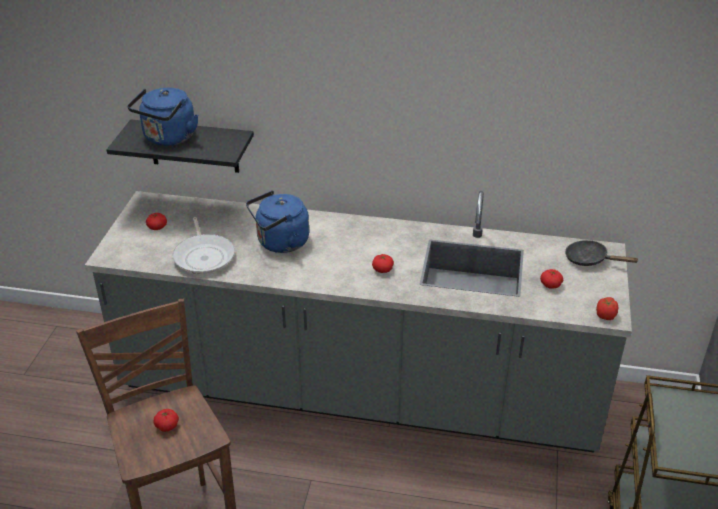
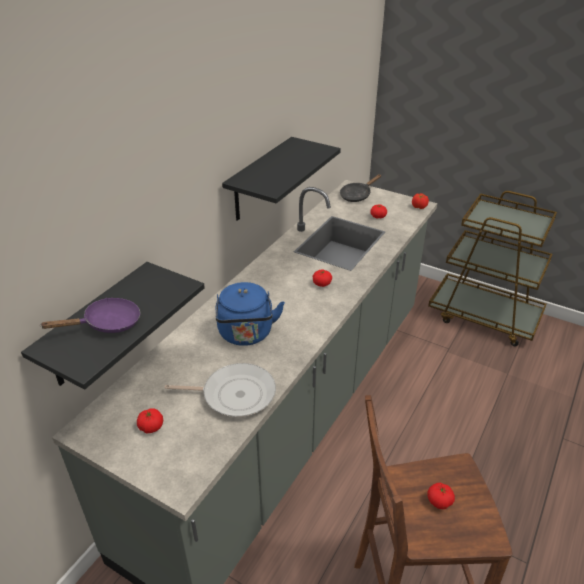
camera: 70 degrees left, 0 degrees up
blue kettle [127,88,199,146] -> purple frying pan [39,298,140,333]
none -> black shelf [222,137,341,221]

